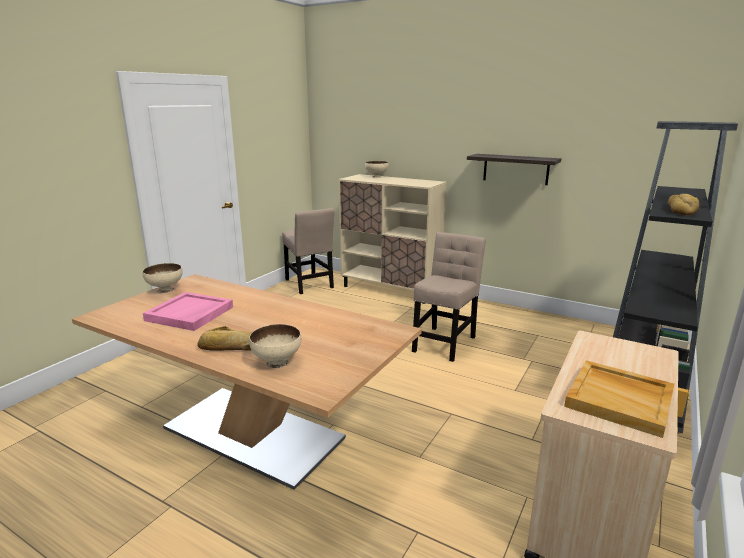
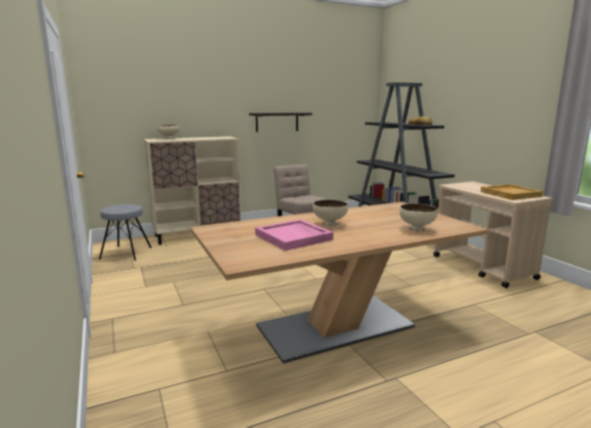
camera: 55 degrees left, 5 degrees down
beige bowl [143,263,183,293] -> beige bowl moved to [313,200,348,226]
bread [197,326,252,351] -> none
beige chair [282,208,335,294] -> grey stool [99,204,152,261]

